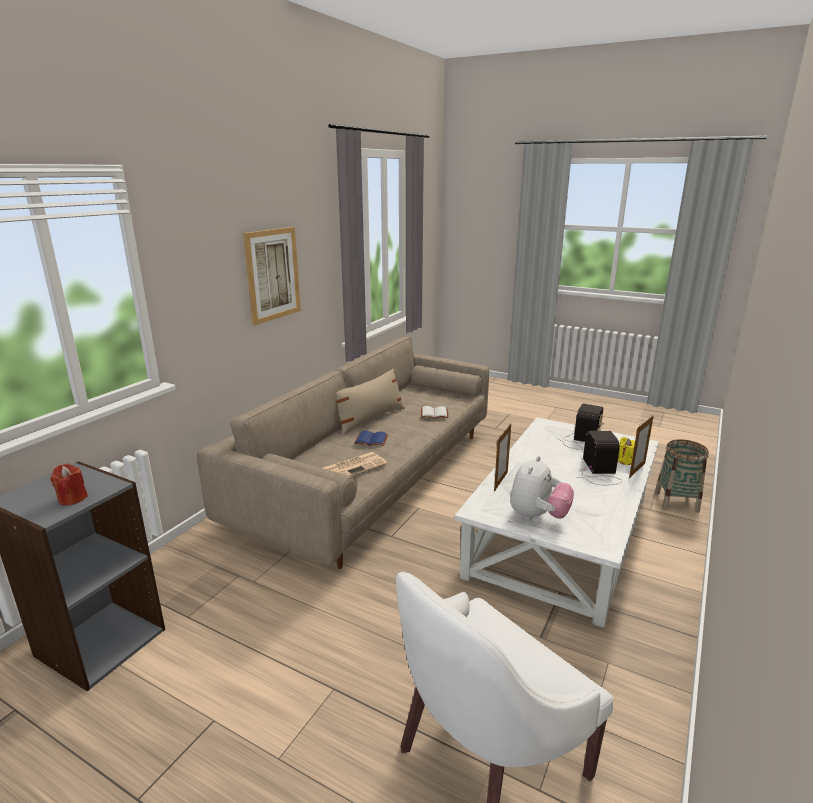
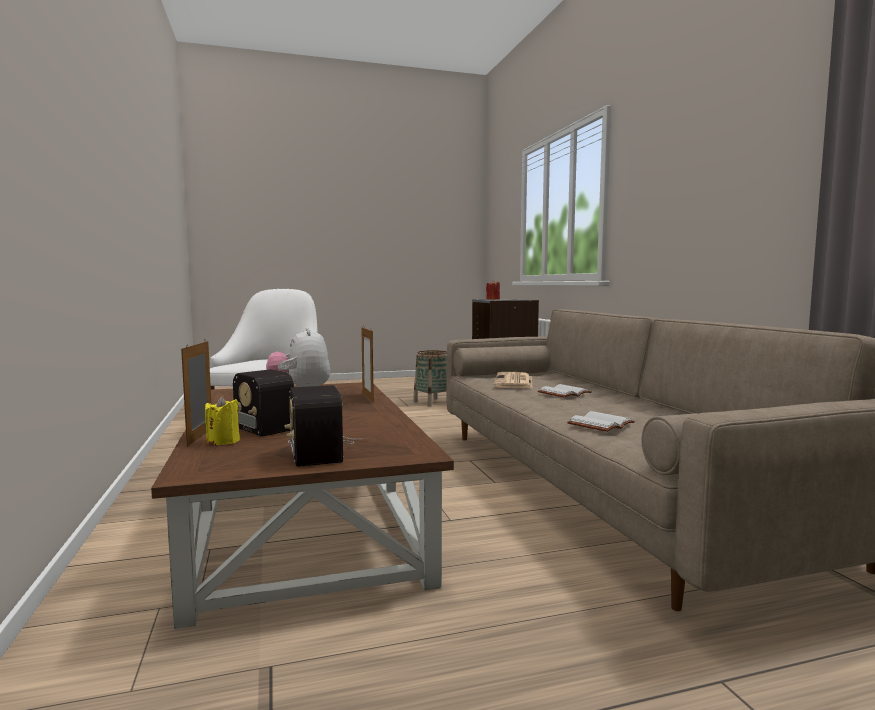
camera: 135 degrees right, 15 degrees down
picture [243,227,301,325] -> none
beige pillow [336,368,405,435] -> none
blue book [354,431,388,446] -> white book [538,384,592,398]
white coffee table [454,417,659,628] -> brown coffee table [151,382,454,629]
basket [655,439,709,513] -> basket moved to [413,350,447,407]

